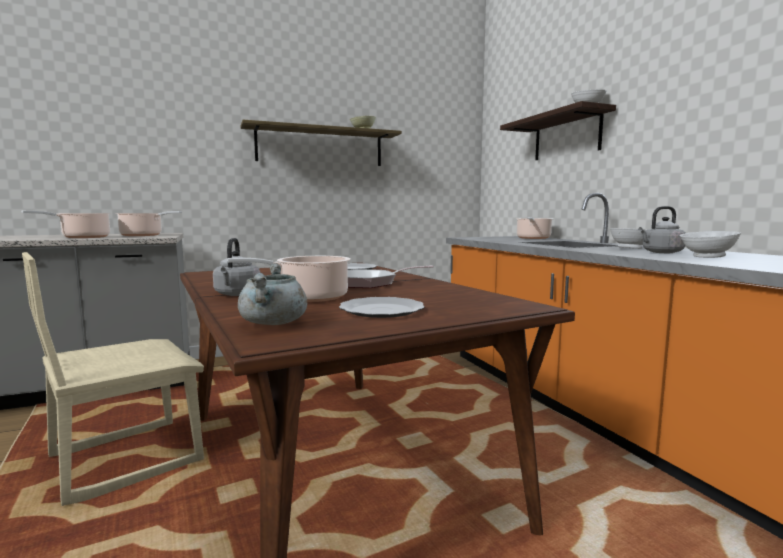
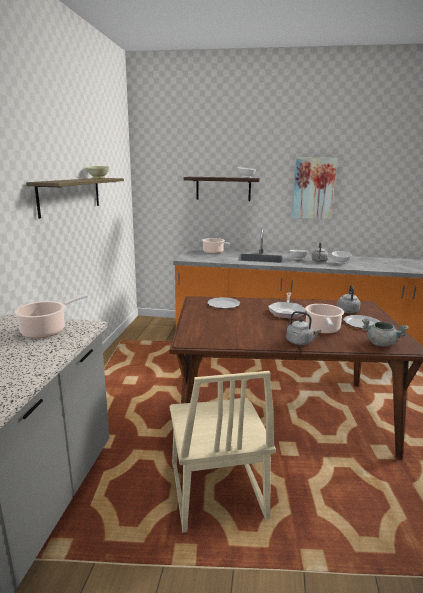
camera: 60 degrees left, 10 degrees up
cooking pot [21,211,111,238] -> none
none -> picture [292,157,337,219]
none -> grey kettle [337,285,360,313]

